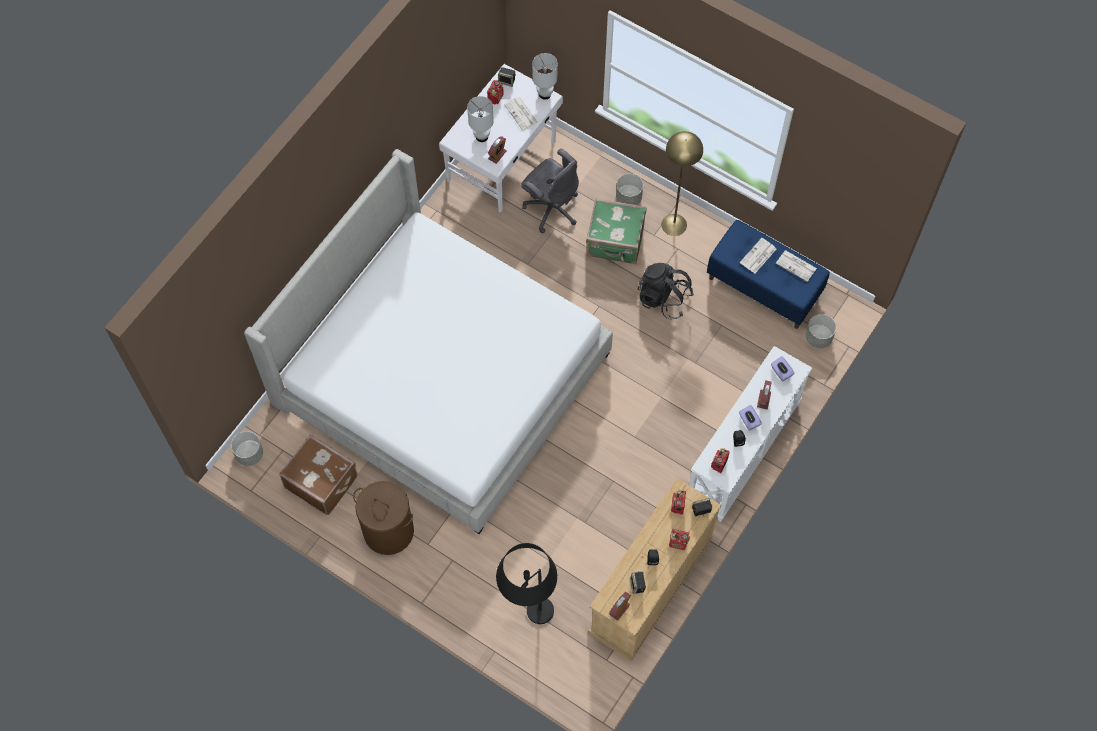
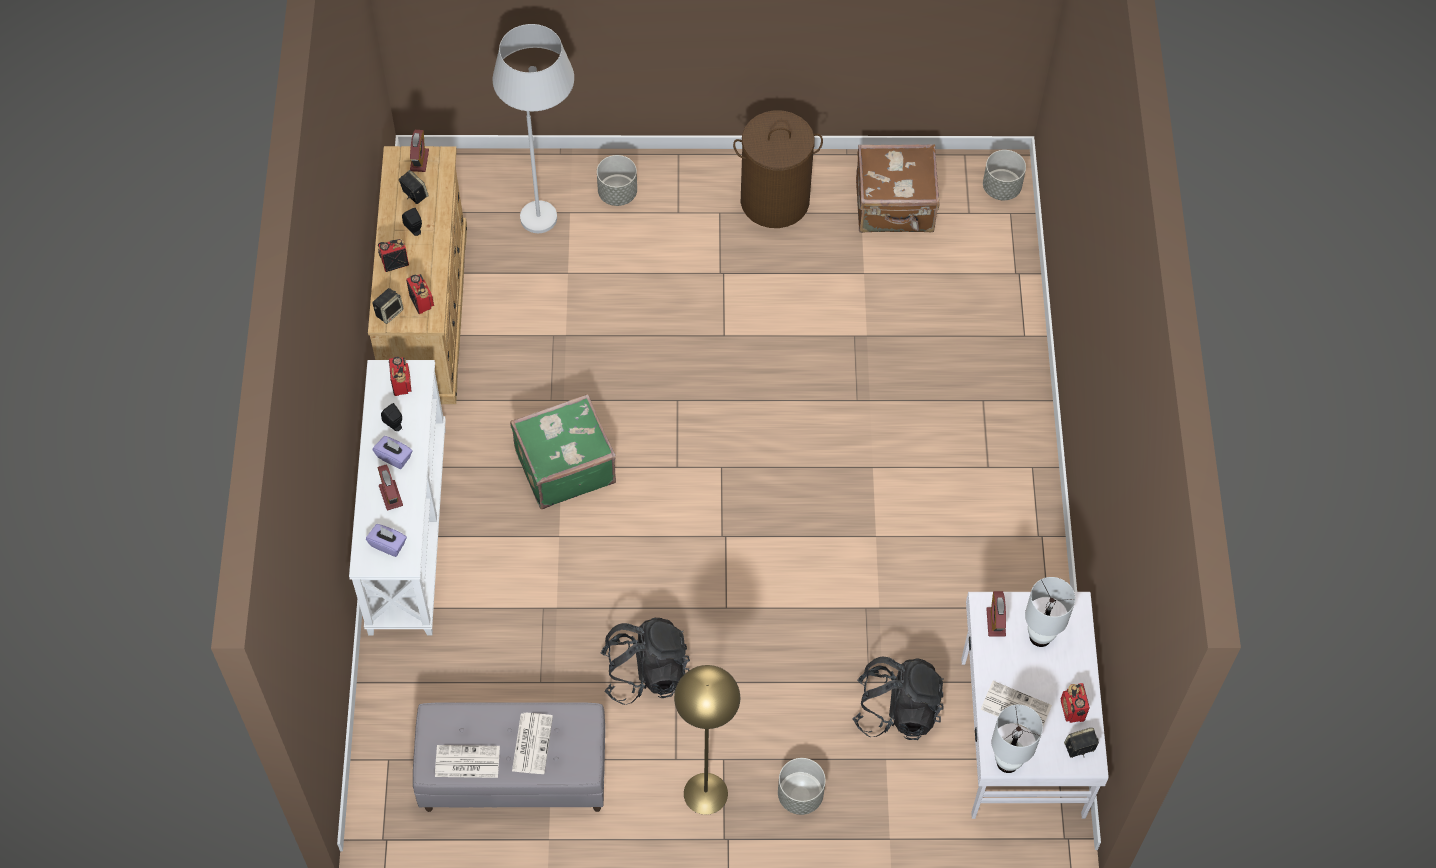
camera: 145 degrees right, 5 degrees down
bed [244,149,613,534] -> none
black floor lamp [496,543,557,624] -> white floor lamp [493,24,574,233]
grey office chair [521,149,579,233] -> black backpack [852,657,944,740]
green suitcase [586,198,646,264] -> green suitcase moved to [510,394,616,509]
blue bench [707,220,830,329] -> grey bench [413,702,605,812]
grey planter [806,314,836,348] -> grey planter moved to [597,155,637,206]

